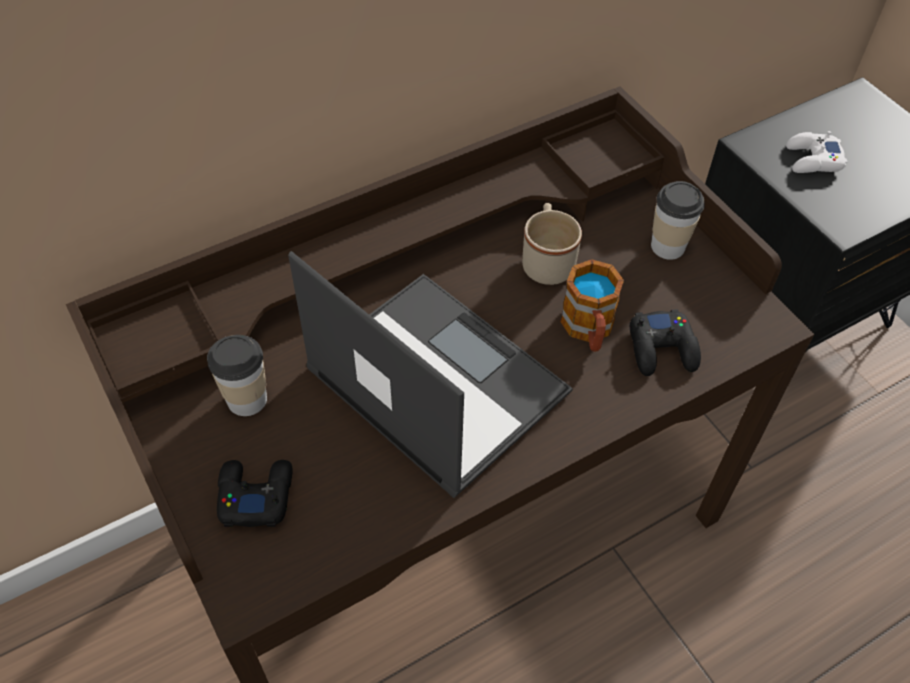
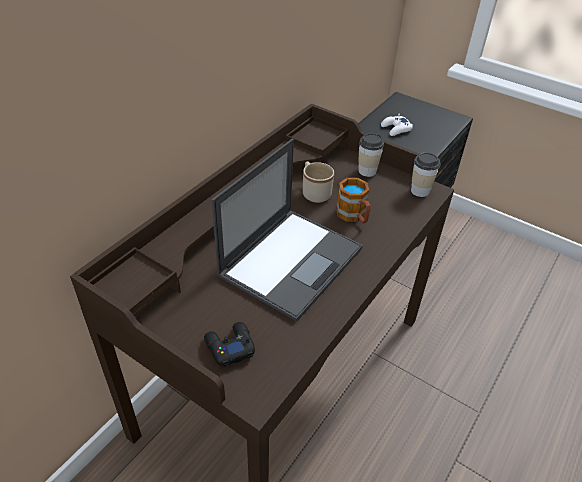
camera: 25 degrees left, 10 degrees down
cup [207,335,267,416] -> cup moved to [411,153,440,197]
laptop [288,251,573,498] -> laptop turned 105 degrees clockwise [211,139,363,321]
black game controller [630,309,701,376] -> none

